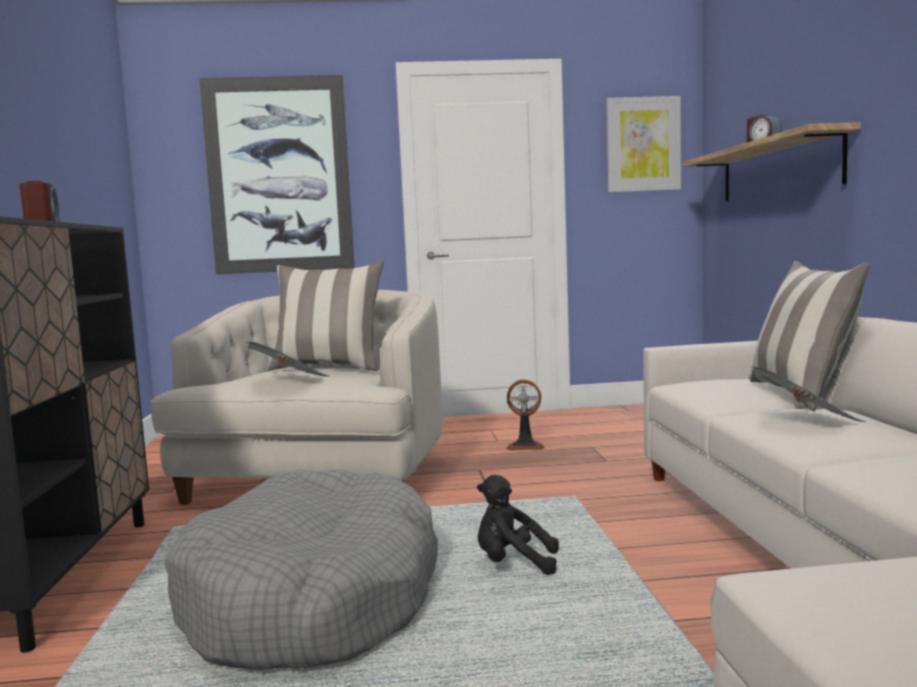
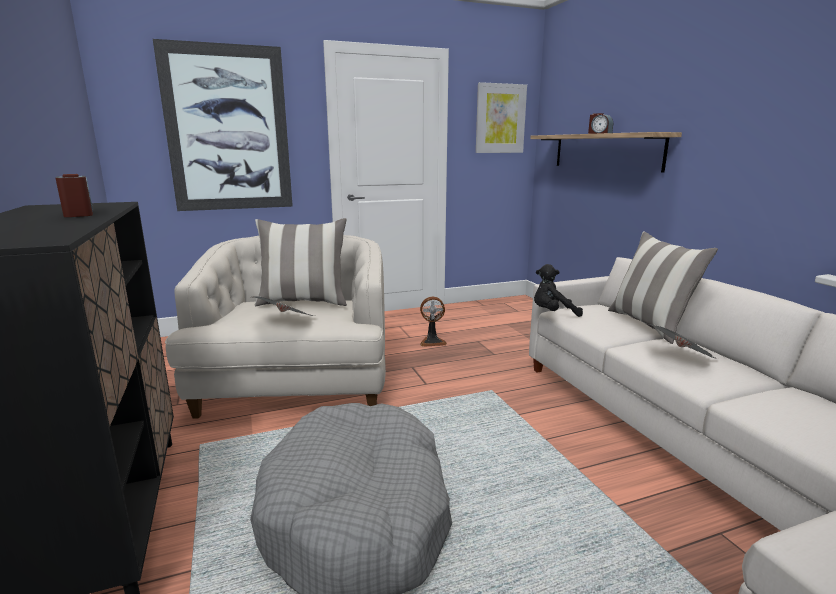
camera: 15 degrees left, 10 degrees up
black plush toy [477,475,559,575] -> black plush toy moved to [534,264,583,317]

